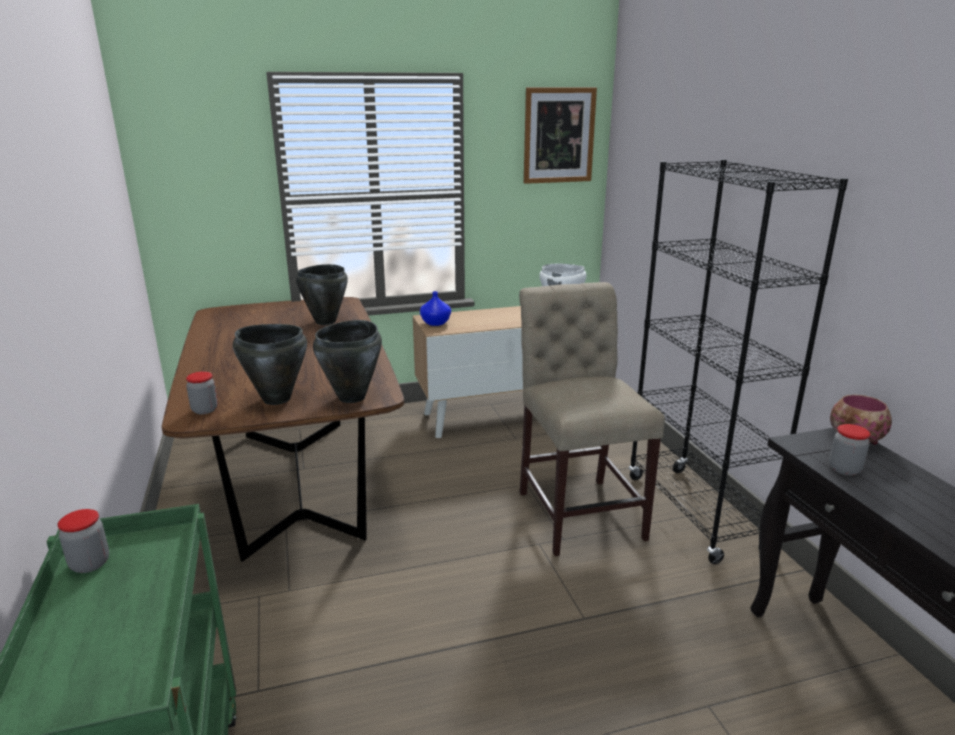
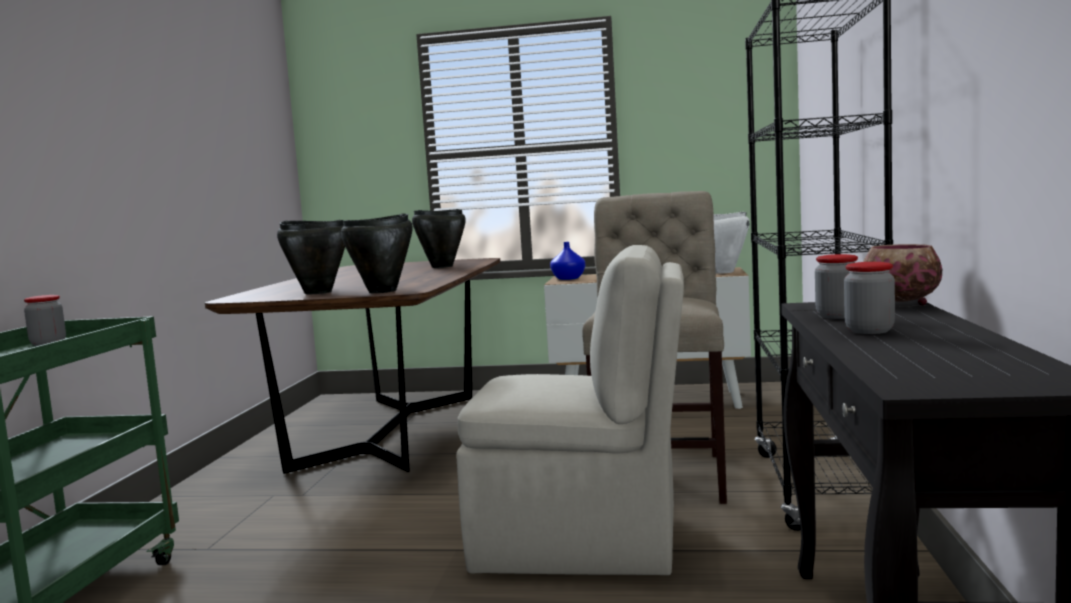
camera: 25 degrees right, 15 degrees down
jar [186,371,218,414] -> jar moved to [844,262,895,334]
picture [524,87,597,184] -> none
none -> beige chair [456,245,684,575]

